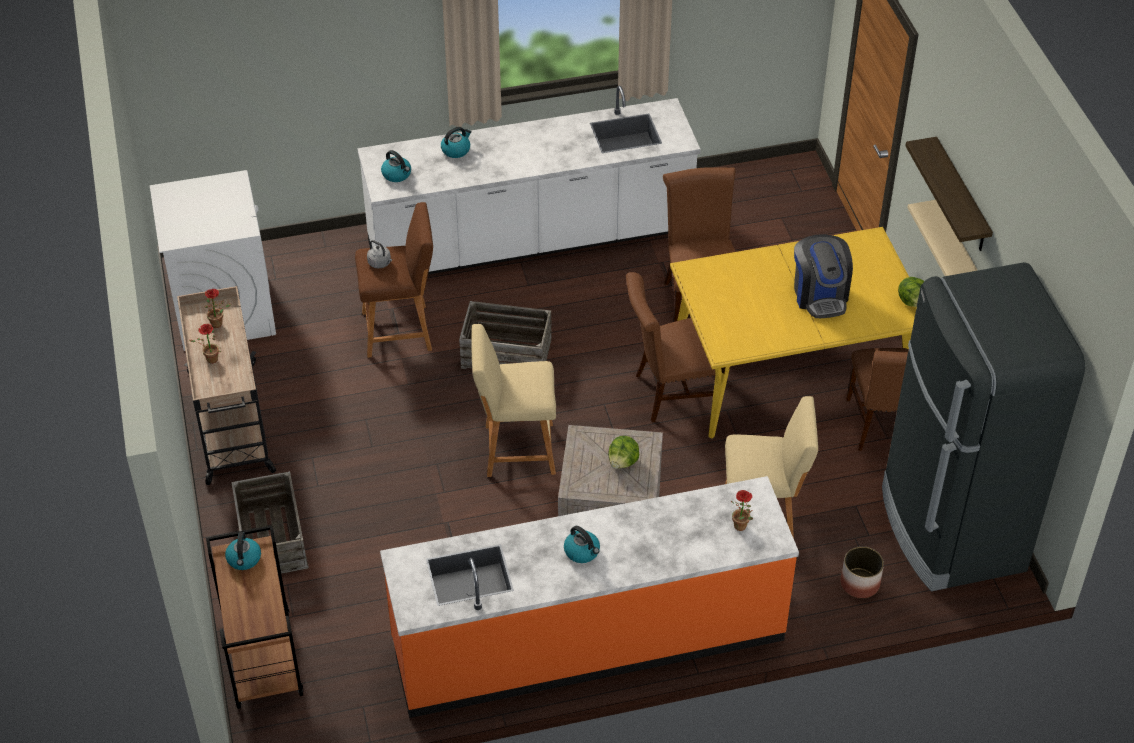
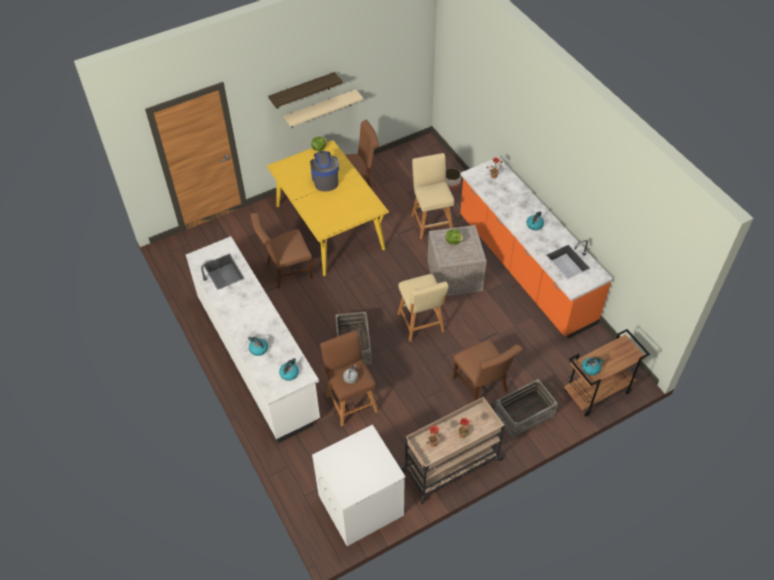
camera: 105 degrees left, 5 degrees up
brown chair [626,272,716,423] -> brown chair moved to [453,339,523,401]
coffee machine [794,234,853,318] -> coffee machine turned 75 degrees counterclockwise [310,151,339,192]
black fridge [882,262,1085,591] -> none

